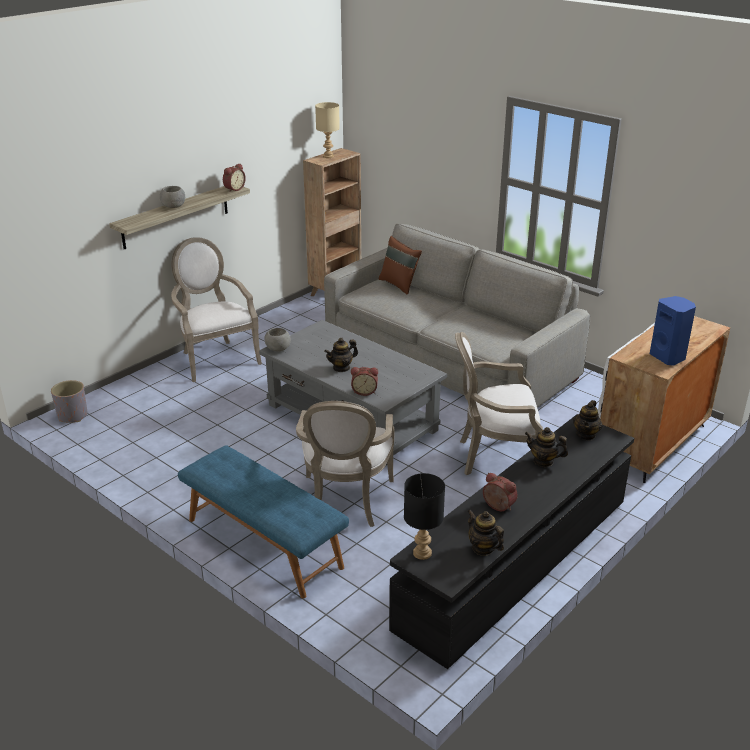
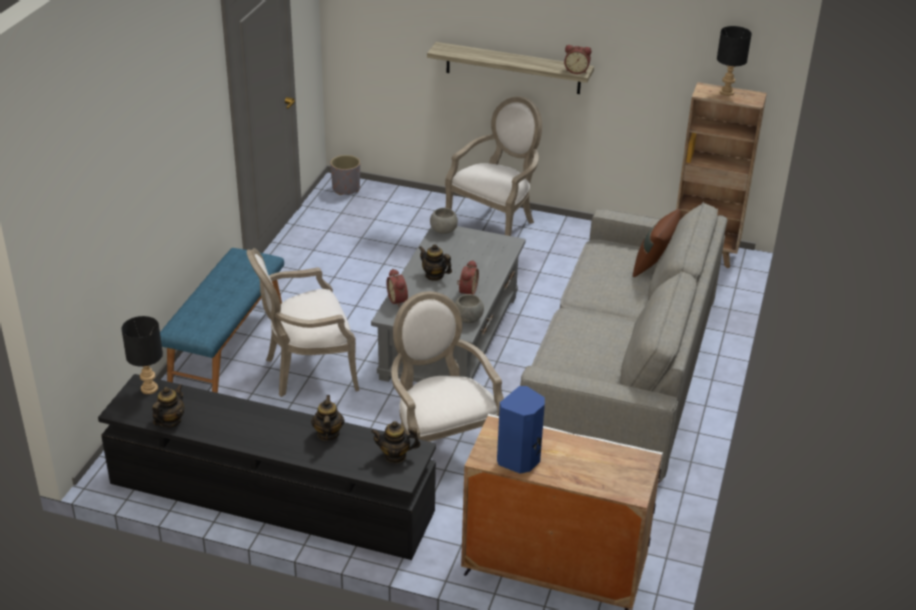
camera: 65 degrees right, 5 degrees up
grey bowl [160,186,185,208] -> grey bowl moved to [455,294,484,323]
beige table lamp [315,102,340,158] -> black table lamp [717,26,752,96]
alarm clock [483,472,518,511] -> alarm clock moved to [457,260,479,295]

